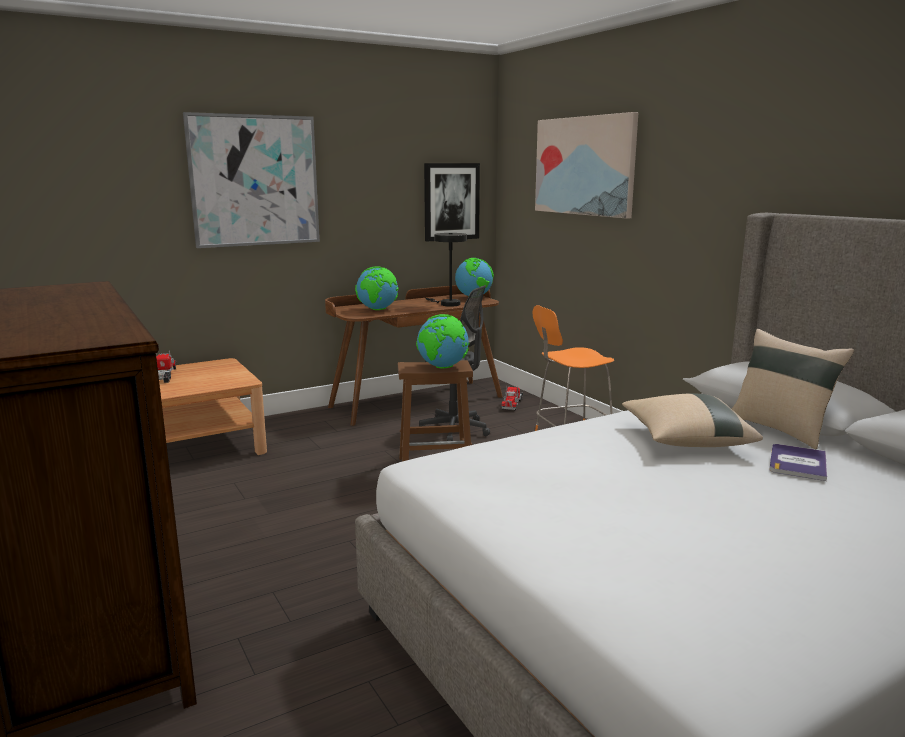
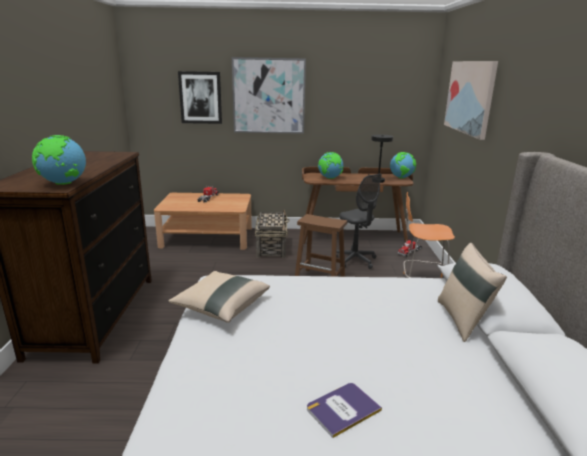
camera: 30 degrees right, 5 degrees up
globe [416,314,470,368] -> globe moved to [32,135,86,185]
picture [424,163,480,242] -> picture moved to [178,71,222,124]
beige pillow [622,393,763,447] -> beige pillow moved to [168,271,270,323]
book [769,444,827,481] -> book moved to [307,383,382,438]
none -> basket [255,209,290,258]

